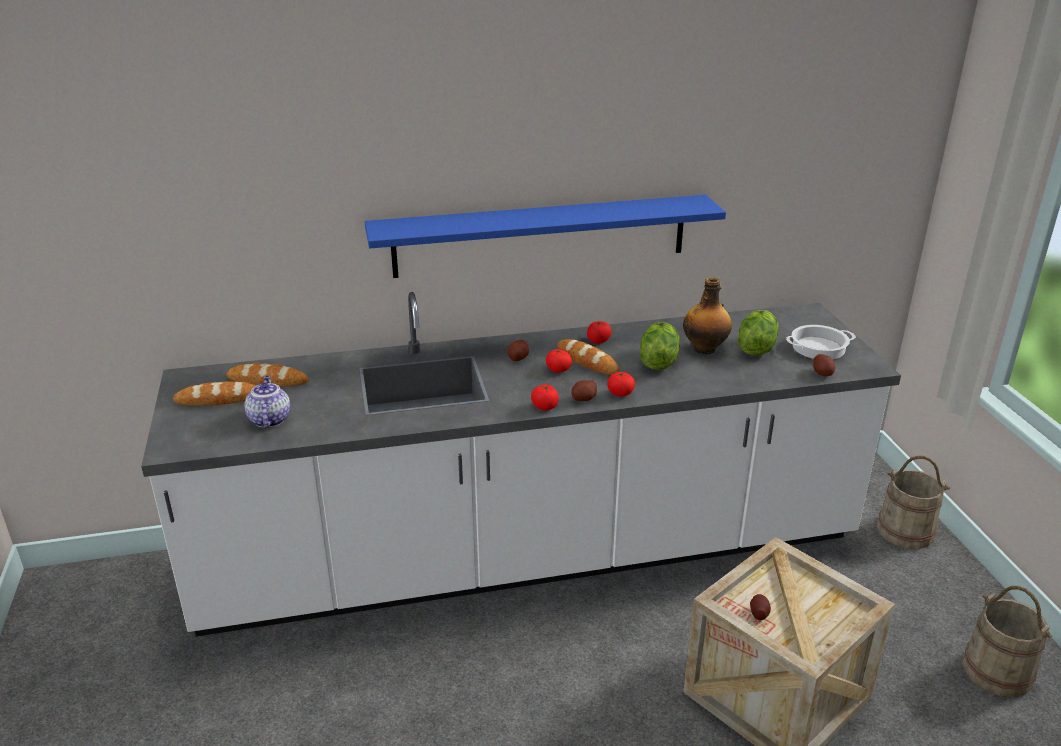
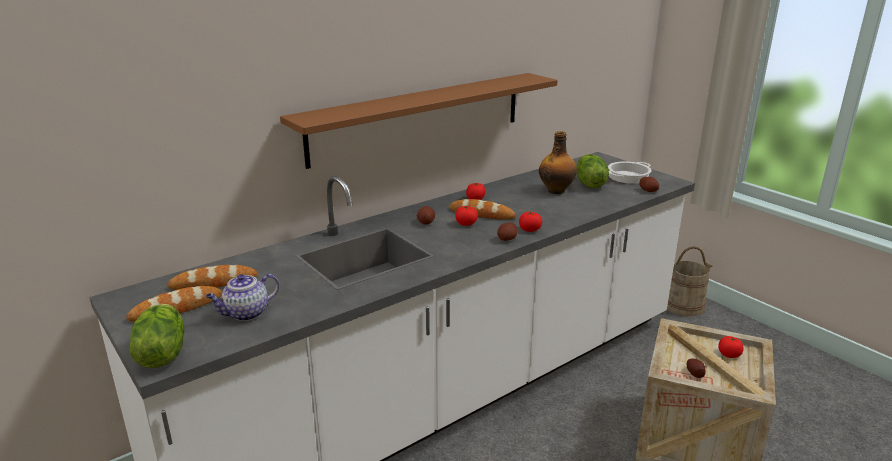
camera: 25 degrees left, 5 degrees down
teapot [244,376,290,428] -> teapot turned 90 degrees counterclockwise [205,274,279,321]
blue shelf [365,195,726,278] -> brown shelf [280,73,558,169]
tomato [531,385,559,410] -> tomato moved to [718,336,744,358]
lettuce [640,322,680,370] -> lettuce moved to [129,304,184,368]
beige bucket [962,586,1052,697] -> none

